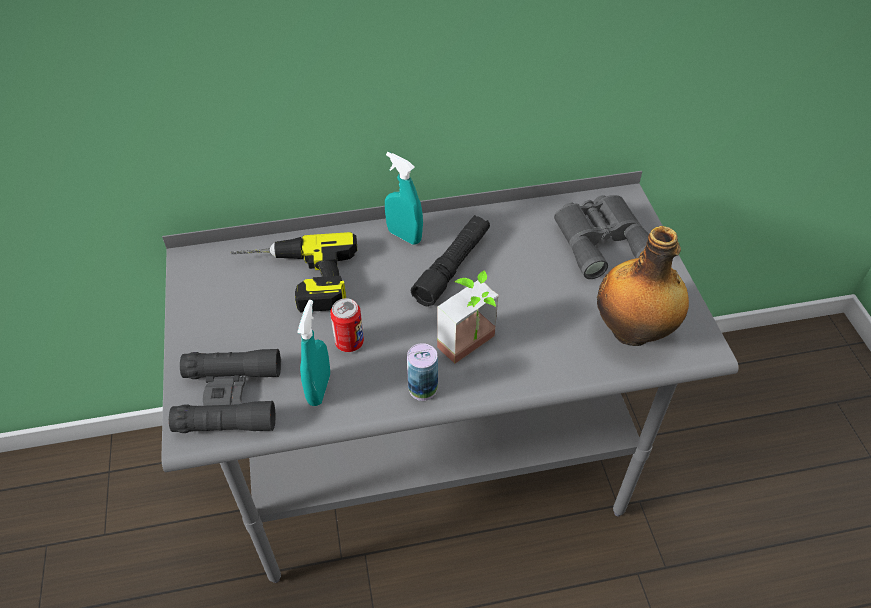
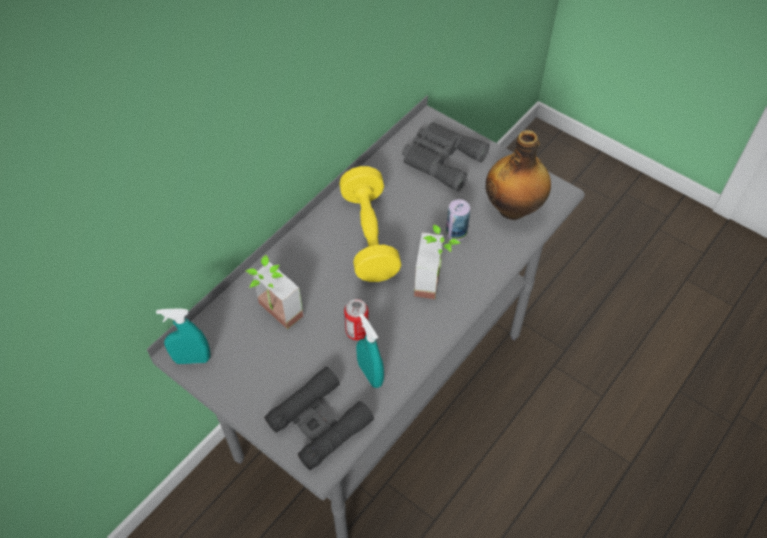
camera: 40 degrees left, 5 degrees up
power drill [231,232,357,313] -> potted plant [245,255,303,329]
turquoise spray bottle [385,152,423,245] -> turquoise spray bottle moved to [156,308,210,364]
can [407,343,438,401] -> can moved to [446,199,470,241]
black flashlight [411,215,490,307] -> yellow dumbbell [339,166,401,282]

